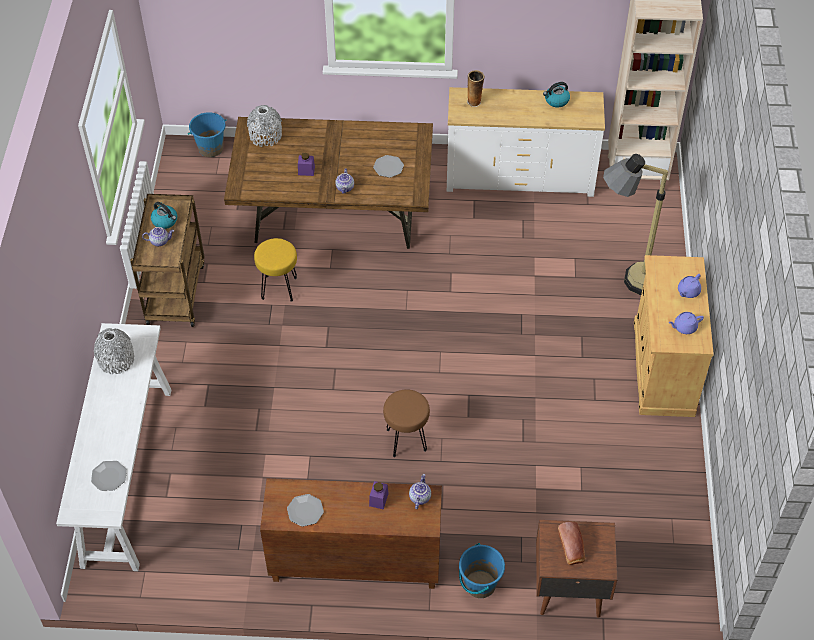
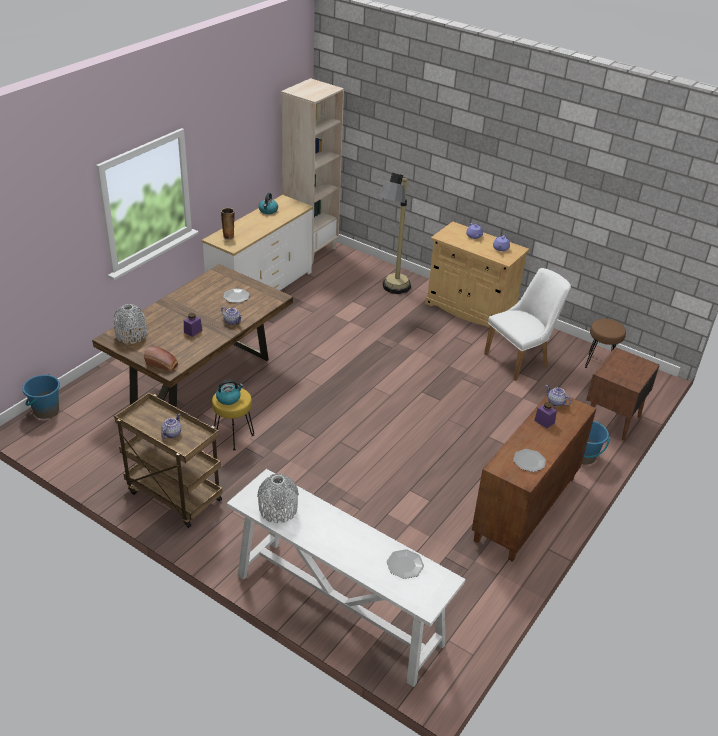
camera: 60 degrees left, 15 degrees down
kettle [151,202,177,229] -> kettle moved to [216,380,243,405]
brown stool [383,389,430,457] -> brown stool moved to [585,319,626,368]
bread [558,522,585,565] -> bread moved to [144,346,178,371]
none -> white chair [484,268,571,381]

